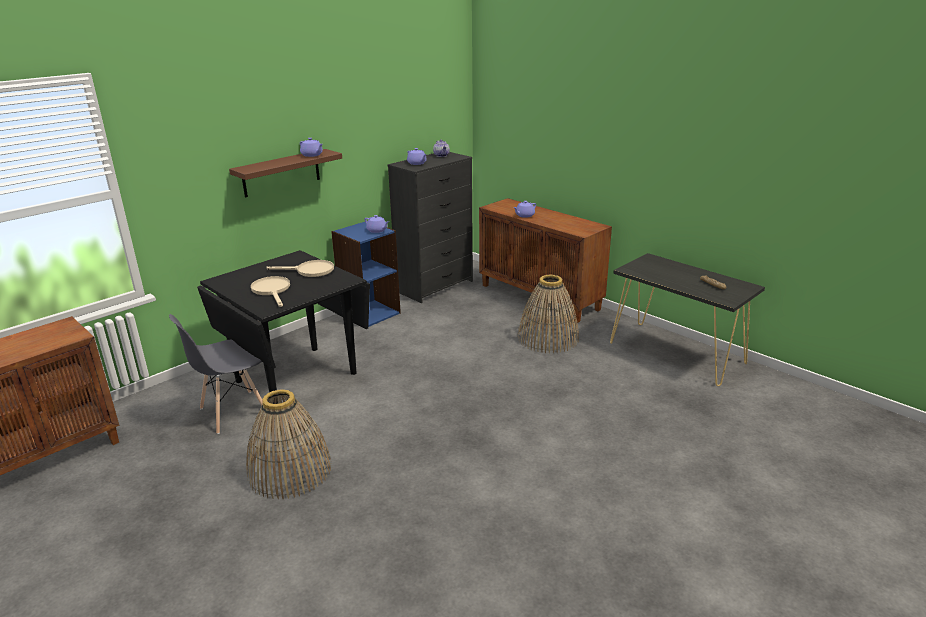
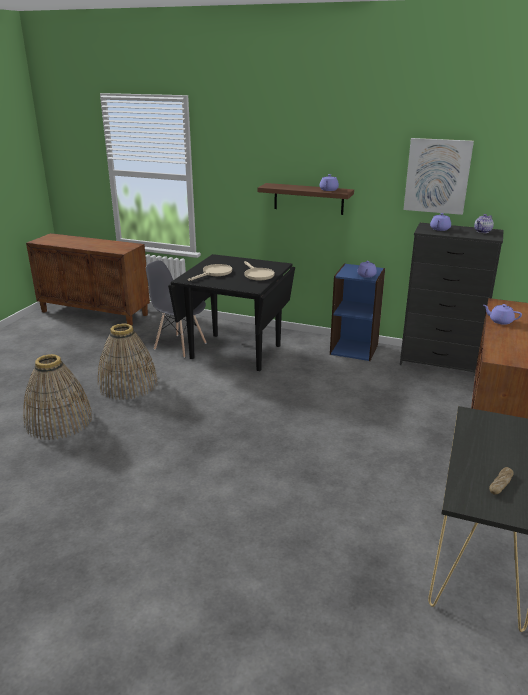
camera: 65 degrees right, 0 degrees up
basket [518,275,579,353] -> basket moved to [23,354,93,440]
none -> picture [403,138,474,215]

